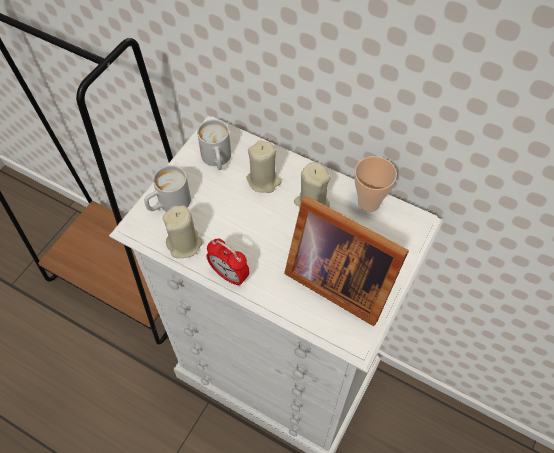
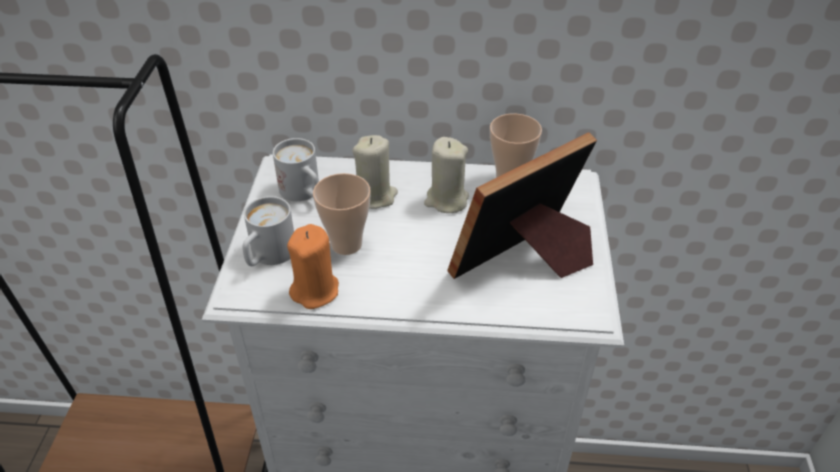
camera: 25 degrees left, 15 degrees down
beige candle [163,205,203,258] -> orange candle [287,224,339,309]
alarm clock [206,239,249,286] -> none
picture frame [284,196,409,326] -> picture frame turned 135 degrees clockwise [447,132,597,279]
none -> cup [313,173,371,255]

